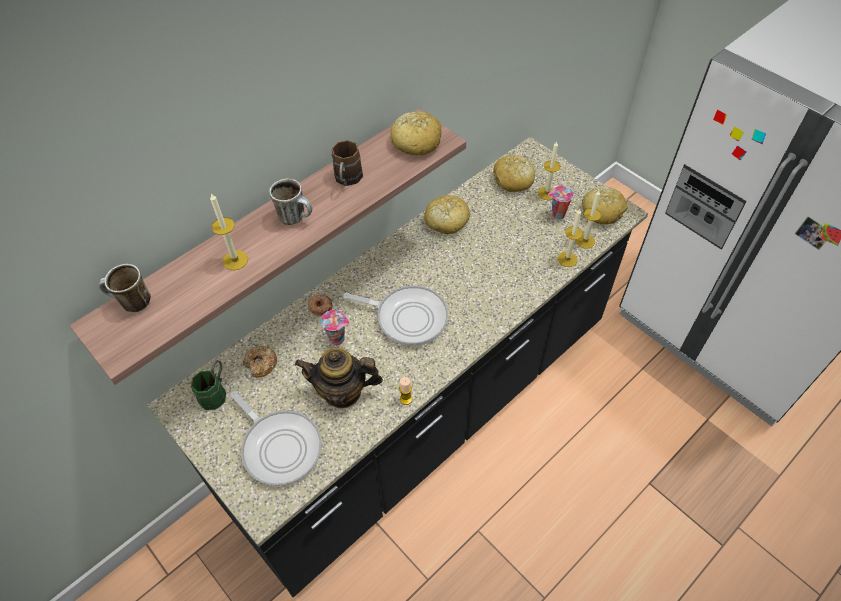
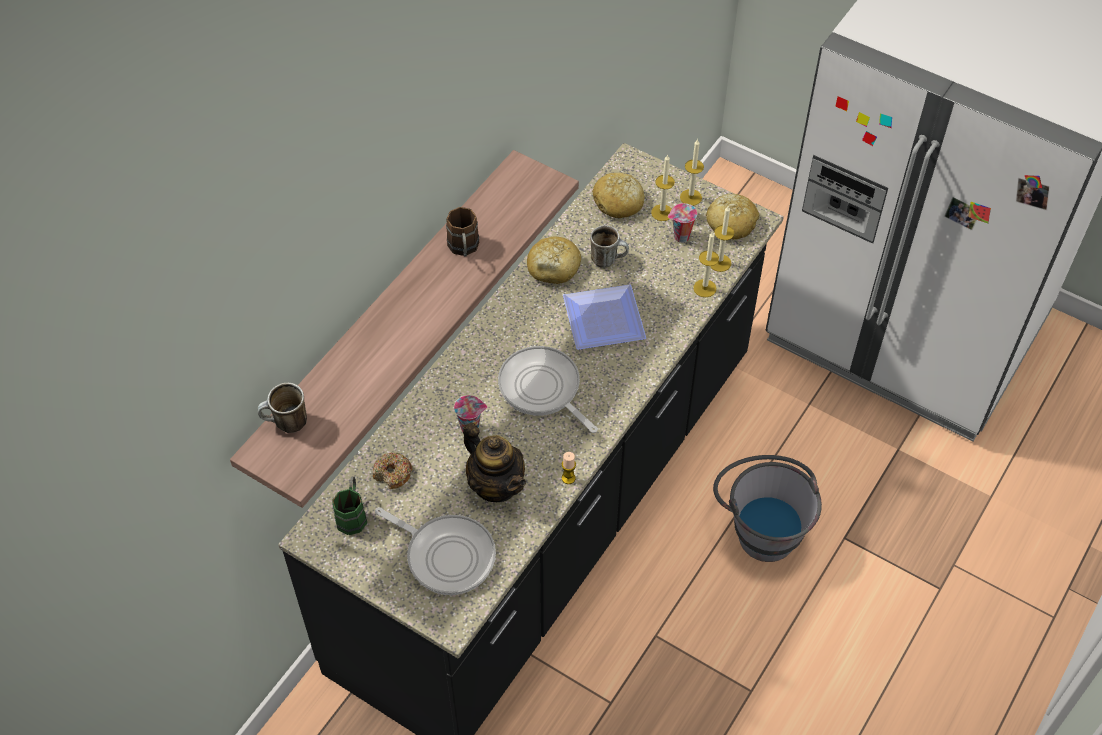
camera: 15 degrees left, 0 degrees up
candle [210,193,248,270] -> candle moved to [680,139,704,206]
mug [269,179,312,225] -> mug moved to [590,225,629,268]
teapot [295,348,383,408] -> teapot turned 120 degrees counterclockwise [463,423,526,502]
donut [308,295,332,316] -> none
frying pan [343,286,448,346] -> frying pan turned 135 degrees counterclockwise [498,346,598,433]
bread [390,111,442,155] -> none
none -> plate [563,284,646,350]
none -> grey bucket [713,455,822,562]

